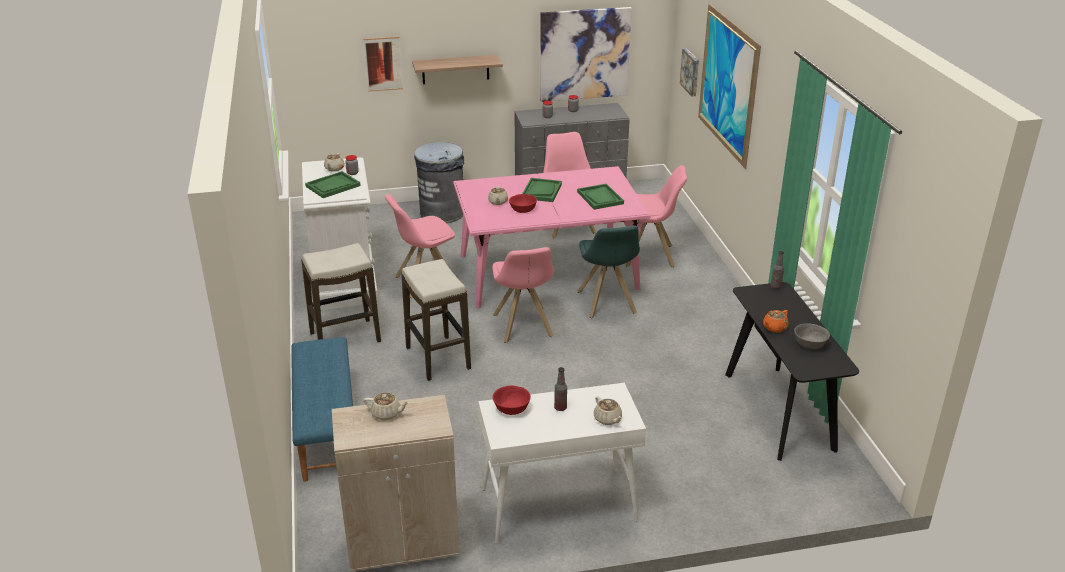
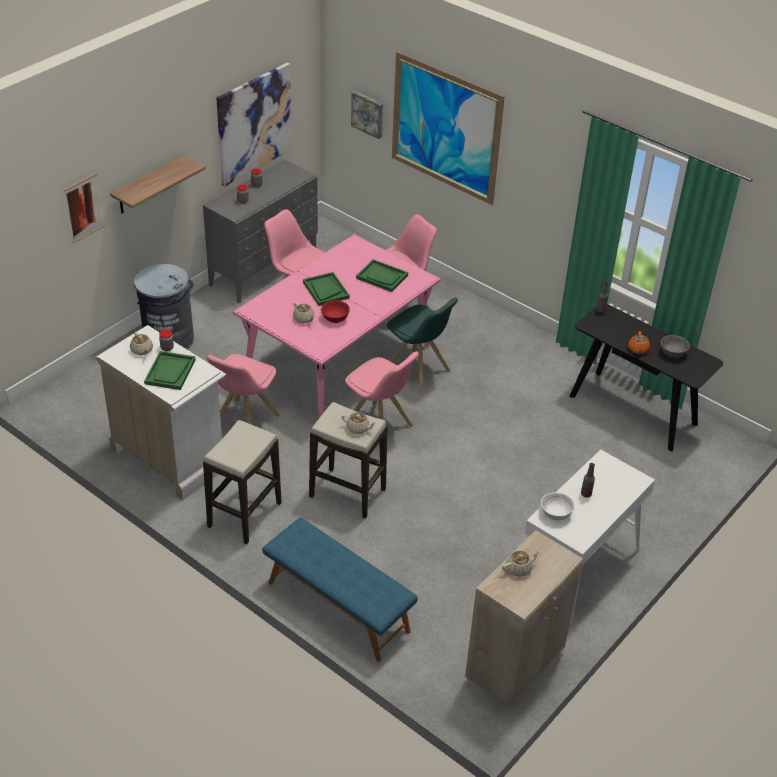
camera: 40 degrees left, 10 degrees up
red bowl [492,385,531,415] -> white bowl [541,492,575,521]
beige teapot [594,396,623,425] -> beige teapot moved to [342,412,377,434]

